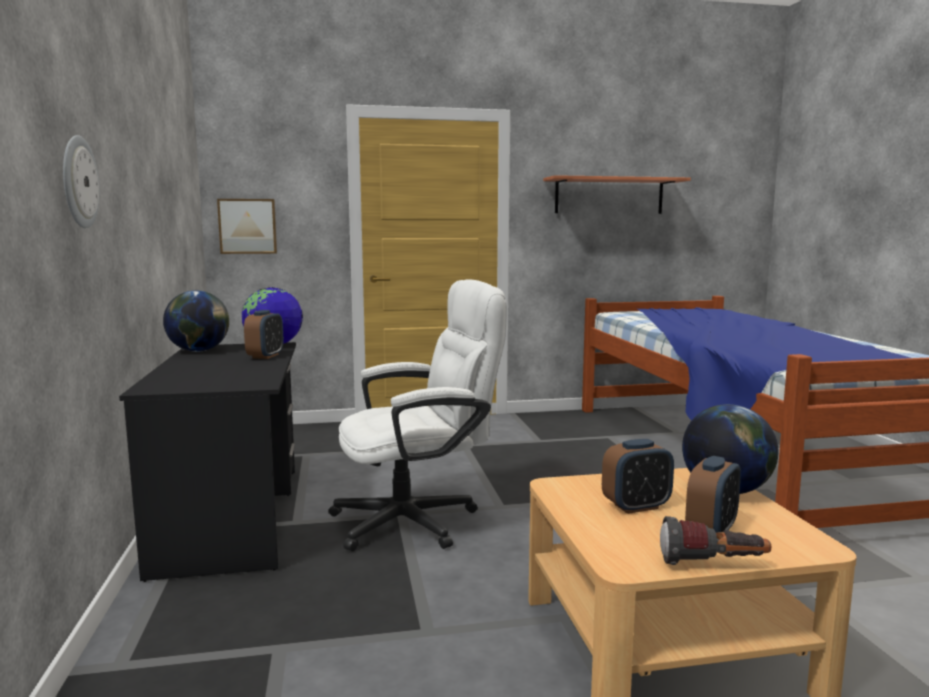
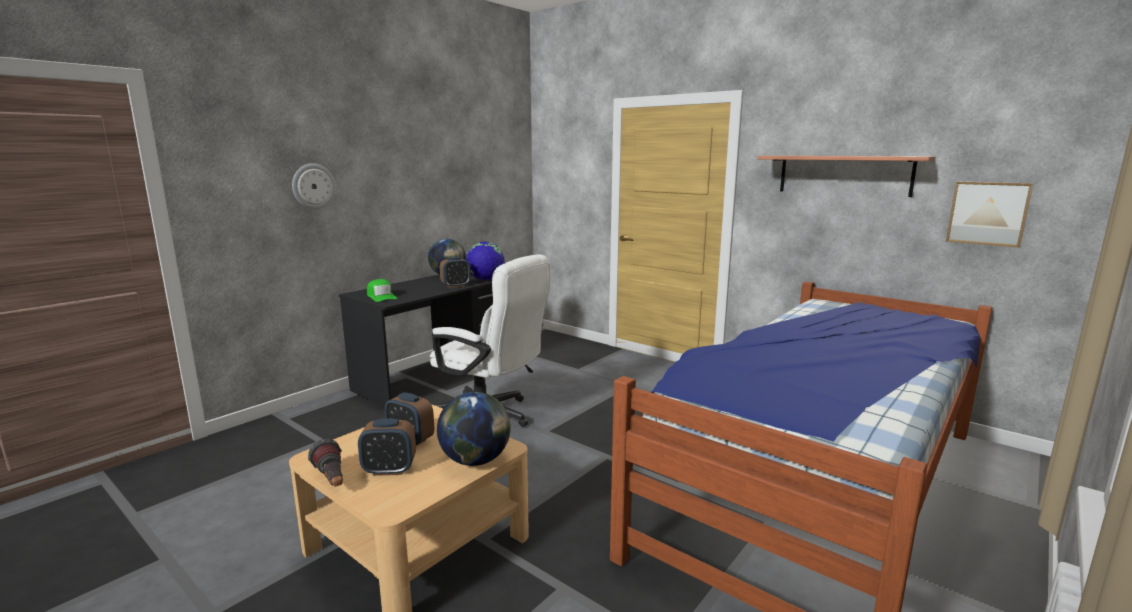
camera: 50 degrees right, 5 degrees up
picture [217,199,277,254] -> picture moved to [946,181,1033,248]
none -> green cap [367,279,397,302]

